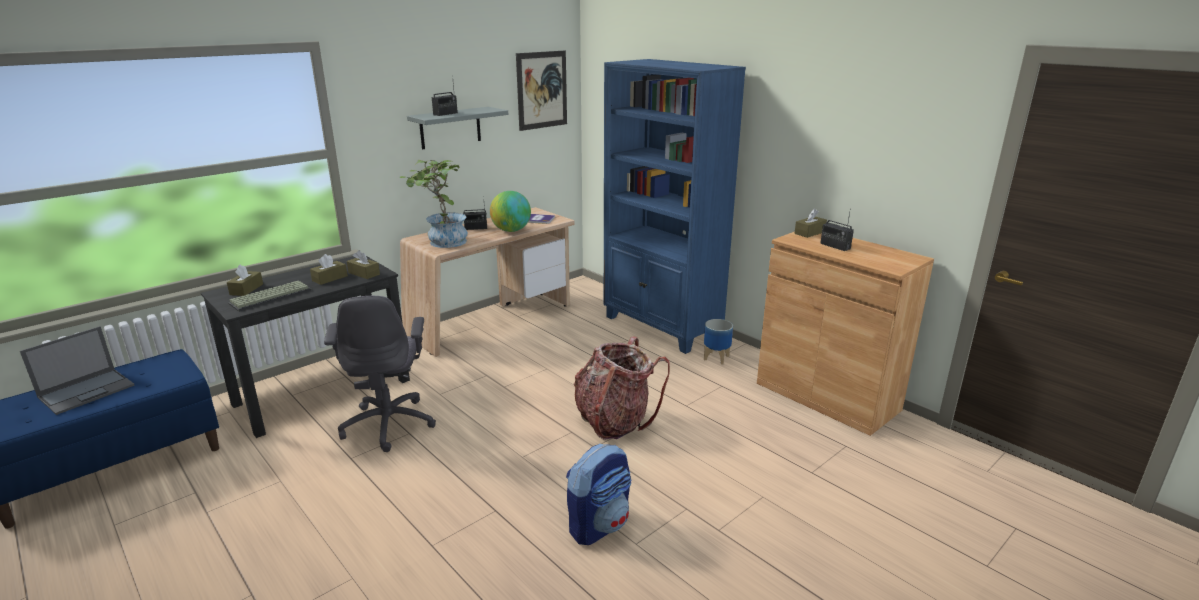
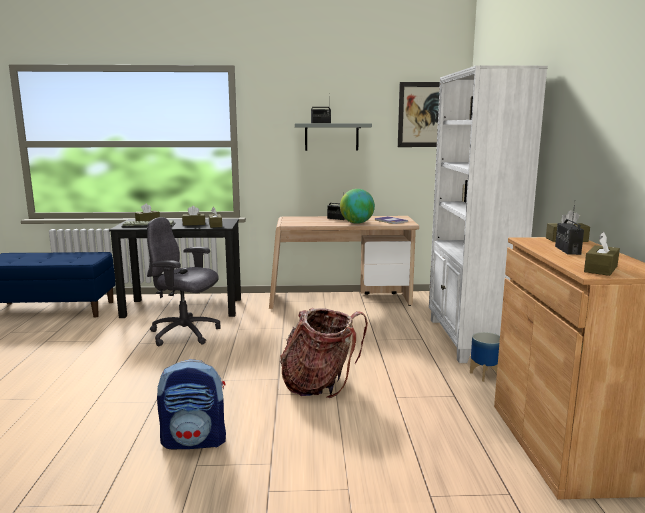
camera: 40 degrees right, 10 degrees down
laptop [20,326,135,415] -> none
grey office chair [324,296,436,452] -> grey office chair turned 75 degrees clockwise [147,217,221,346]
potted plant [399,160,468,248] -> none
blue bookcase [604,59,746,354] -> white bookcase [429,65,548,363]
none -> brown tissue box [584,232,620,276]

